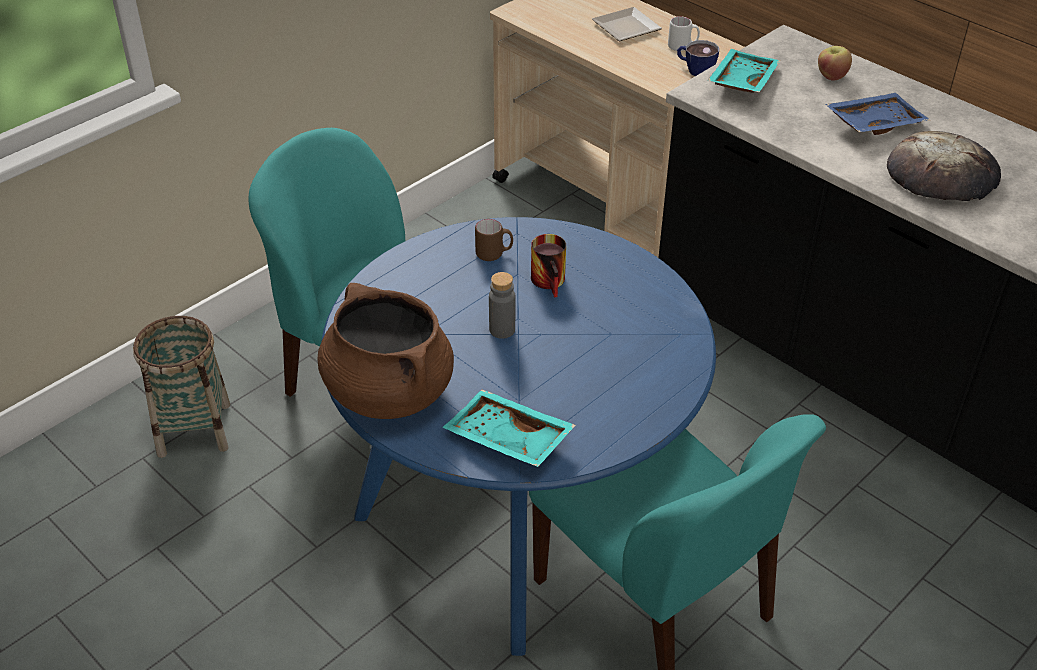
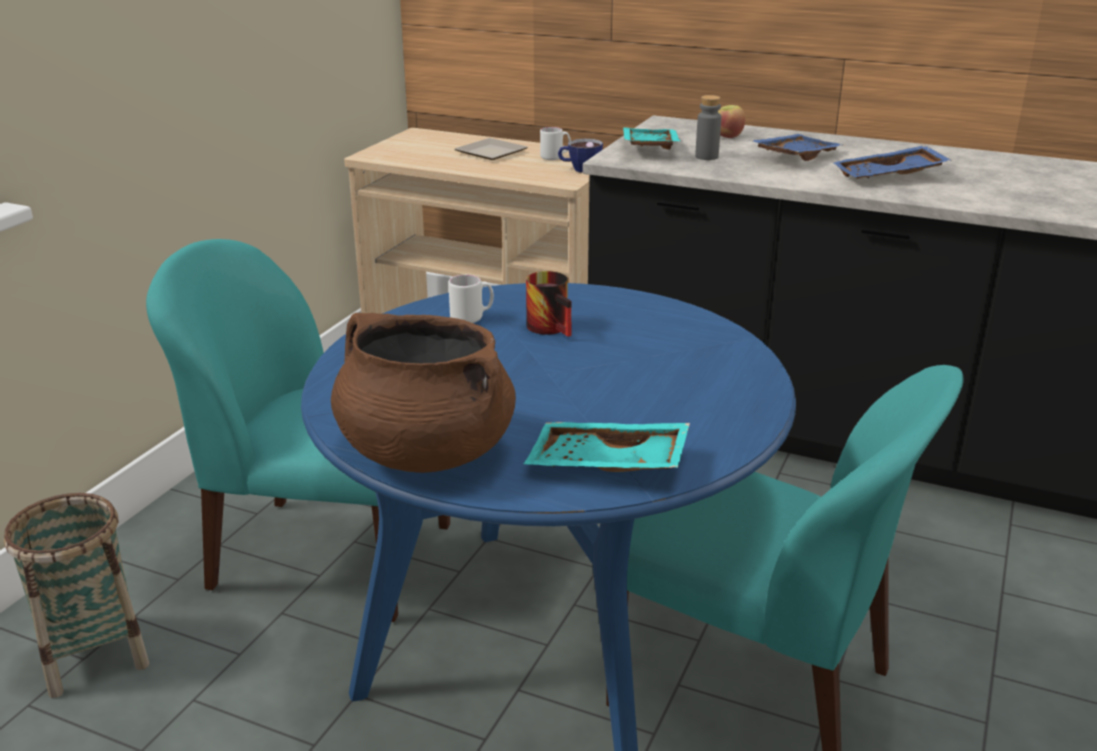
camera: 20 degrees left, 15 degrees down
brown mug [475,219,513,261] -> white mug [448,275,494,323]
grey bottle [489,272,515,339] -> grey bottle moved to [695,95,721,160]
bread [887,131,1001,201] -> blue tray [832,145,951,179]

